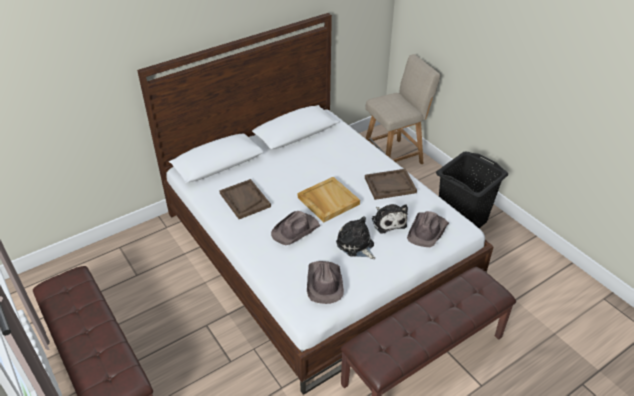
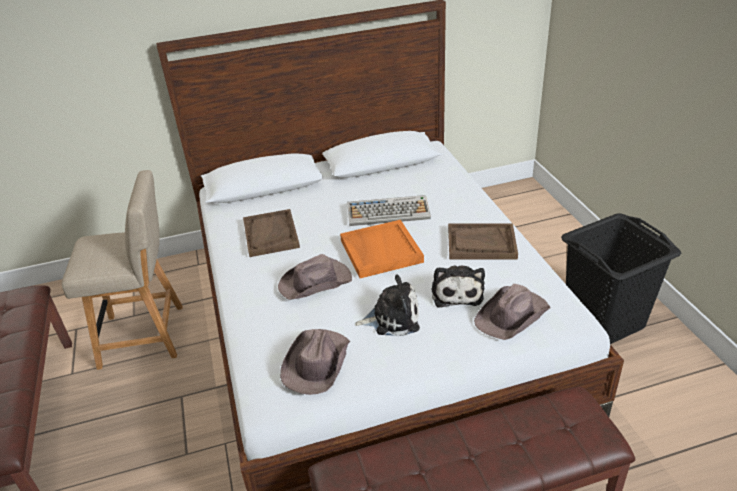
camera: 20 degrees right, 5 degrees down
beige tray [298,177,360,223] -> orange tray [340,220,424,278]
plush toy [336,216,375,259] -> plush toy turned 105 degrees clockwise [355,275,420,336]
beige chair [365,54,440,164] -> beige chair moved to [62,170,183,370]
none -> keyboard [347,195,431,226]

